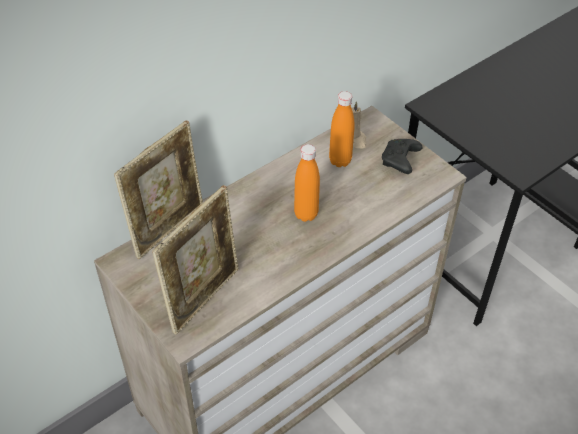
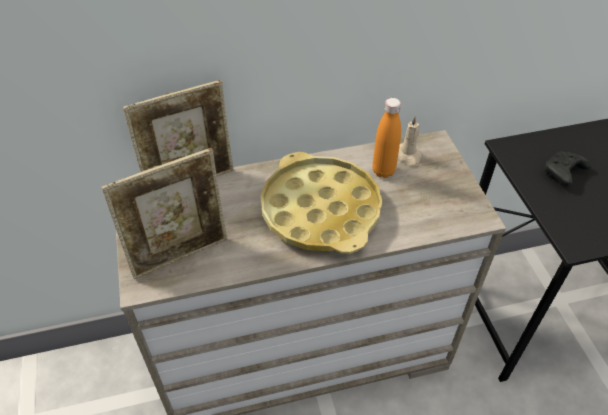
camera: 25 degrees right, 0 degrees up
orange bottle [294,144,320,222] -> yellow tray [261,152,382,254]
black game controller [382,139,422,174] -> black game controller moved to [545,151,591,186]

